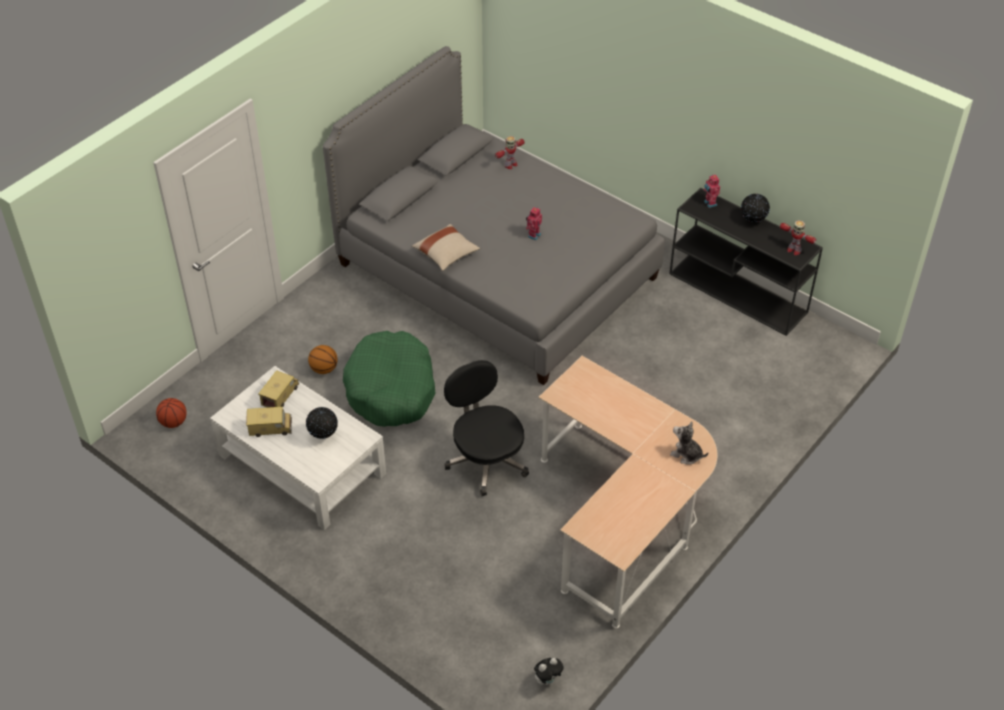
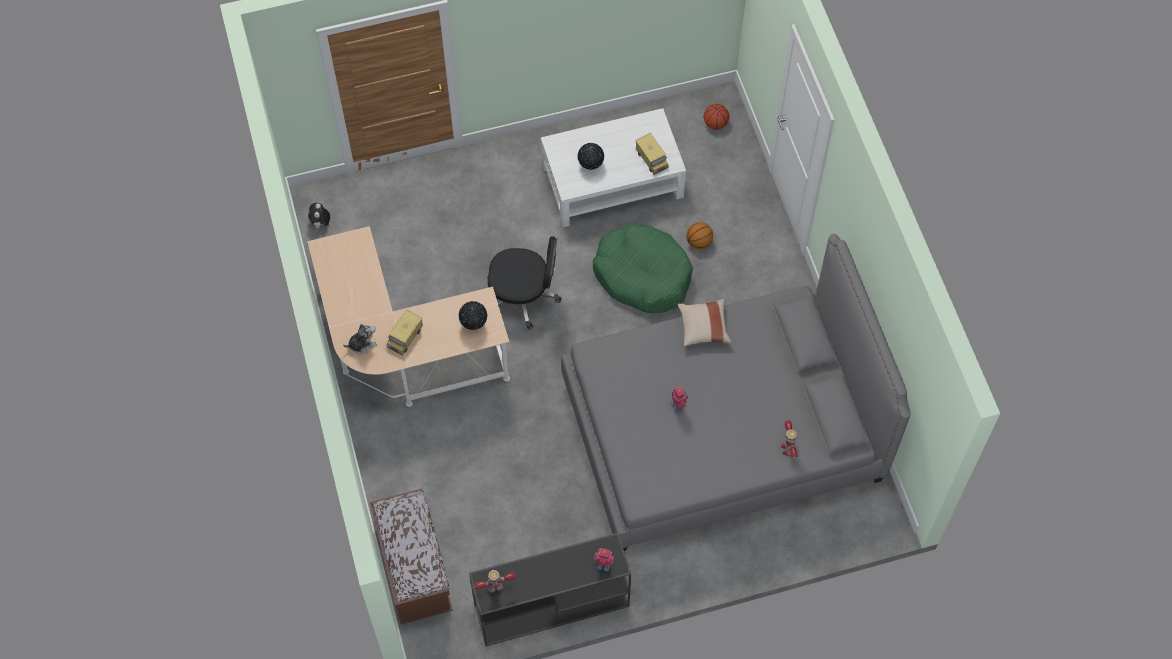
camera: 125 degrees right, 15 degrees up
toy truck [246,407,292,437] -> toy truck moved to [387,310,423,356]
globe [741,194,770,222] -> globe moved to [459,301,487,330]
none -> brown bench [370,488,453,624]

